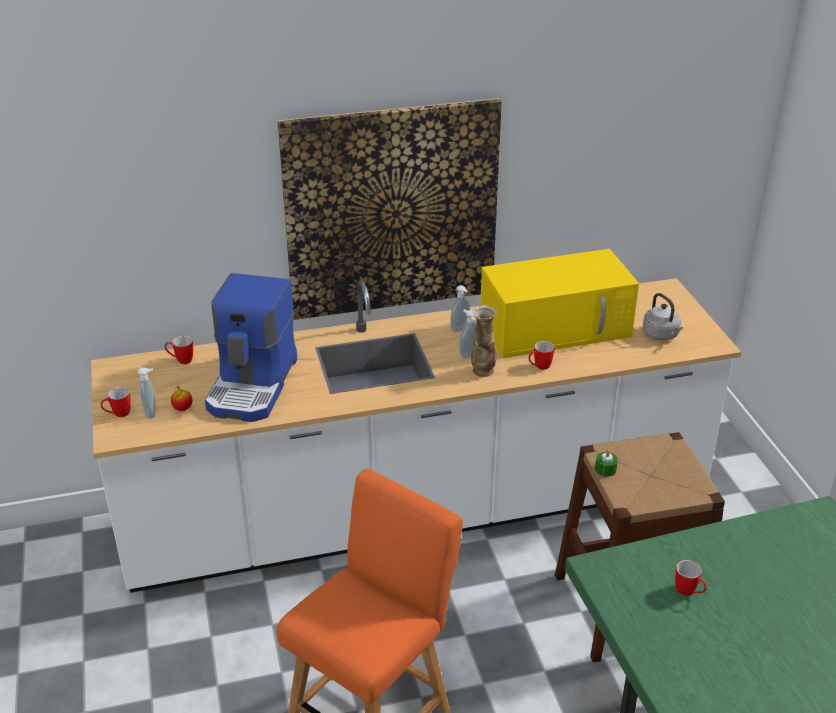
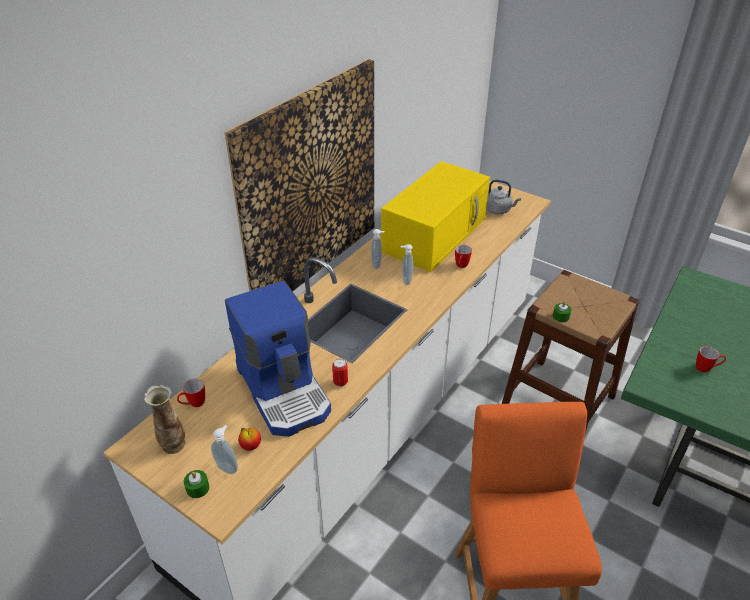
camera: 40 degrees left, 5 degrees up
mug [100,387,131,417] -> green candle [184,470,209,498]
vase [471,305,497,377] -> vase moved to [144,385,185,454]
none -> can [332,359,348,387]

